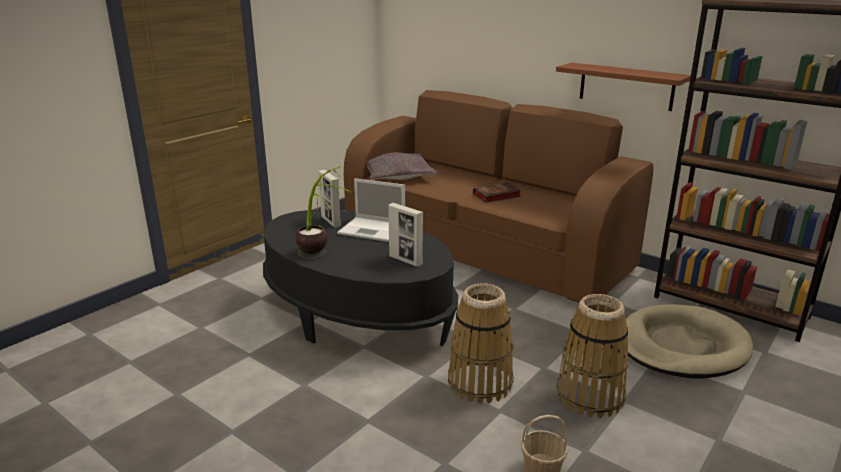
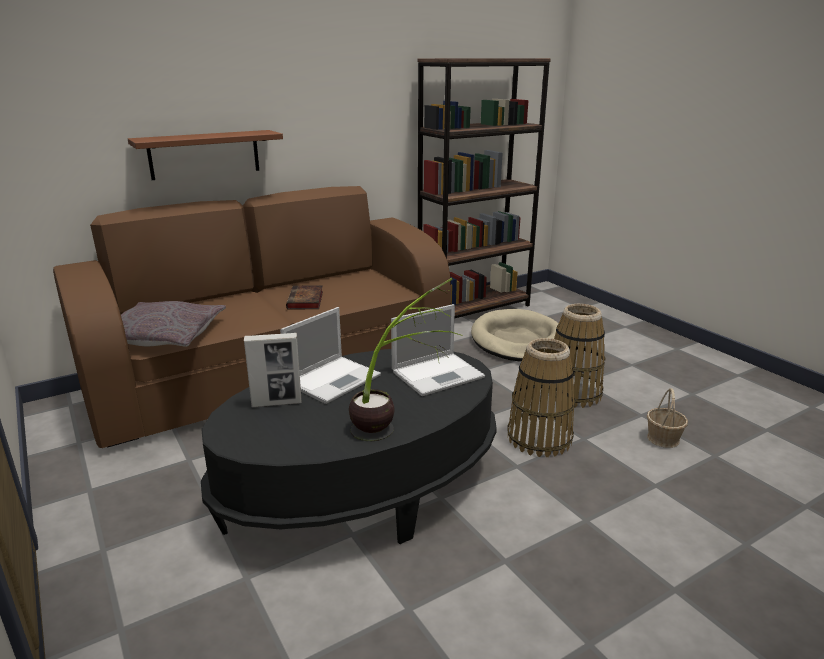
camera: 70 degrees left, 0 degrees up
picture frame [388,203,423,267] -> laptop [391,304,485,396]
brown shelf [556,63,691,111] -> brown shelf moved to [128,130,283,180]

